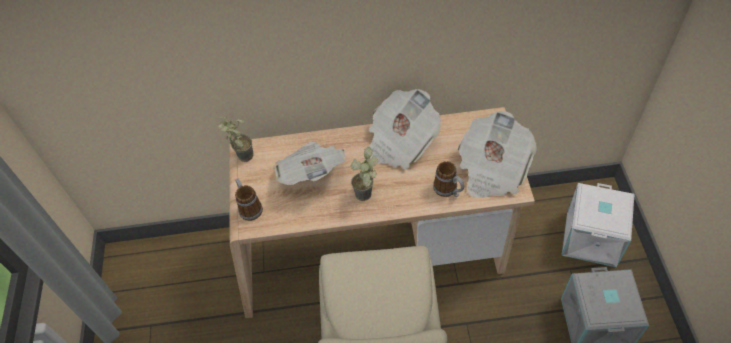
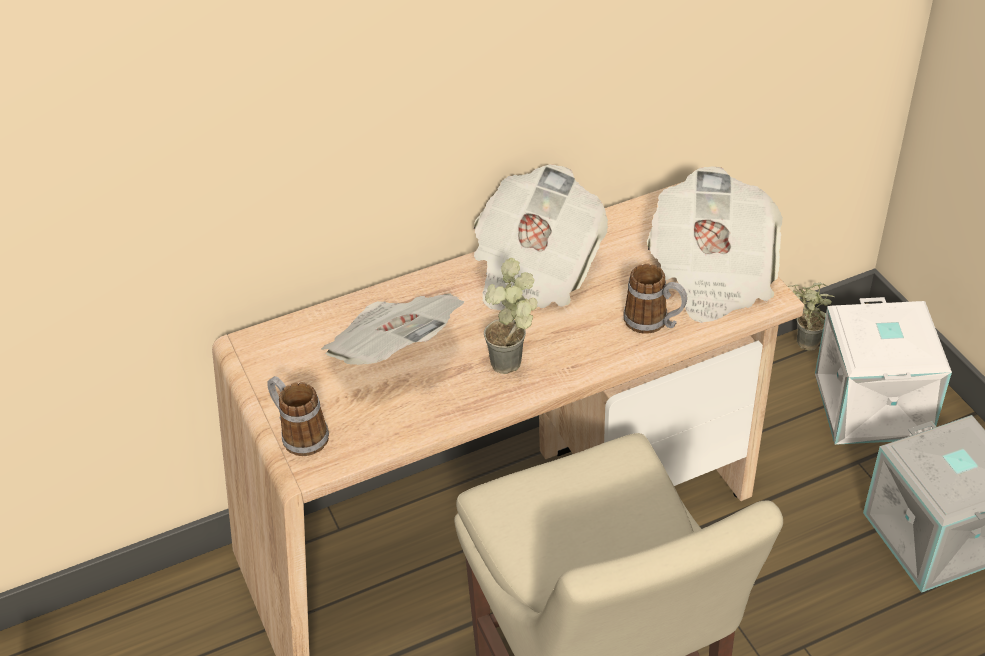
camera: 20 degrees left, 10 degrees down
potted plant [218,117,253,162] -> potted plant moved to [788,283,836,351]

